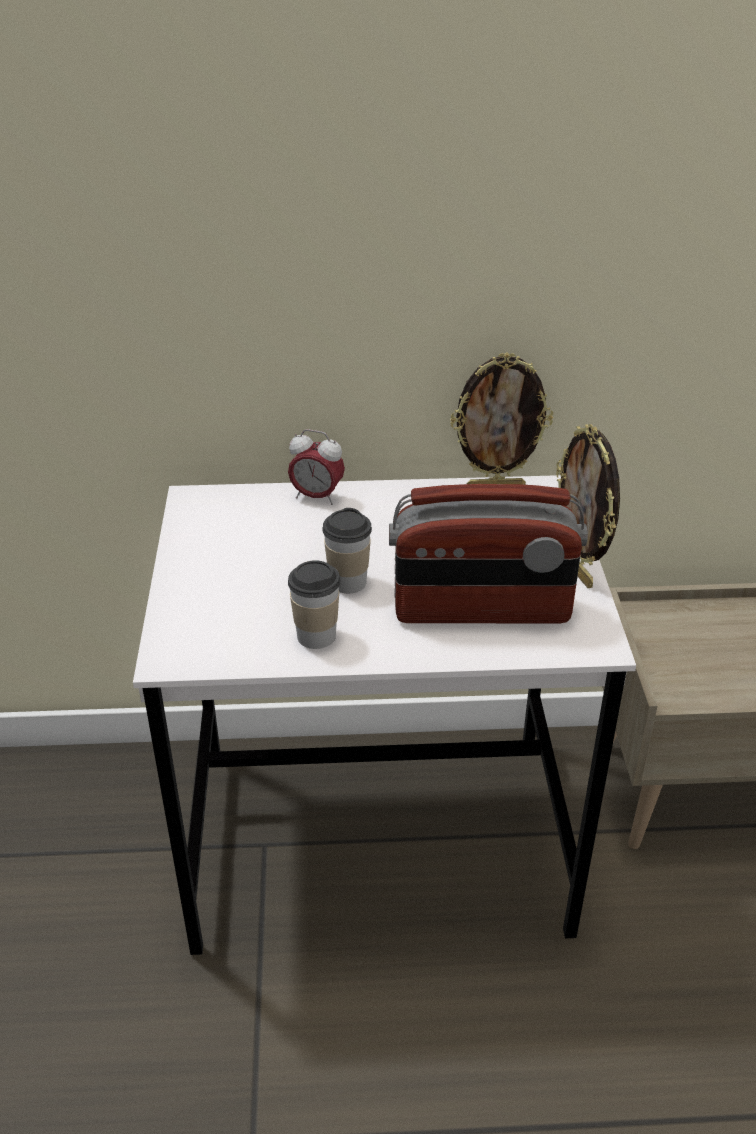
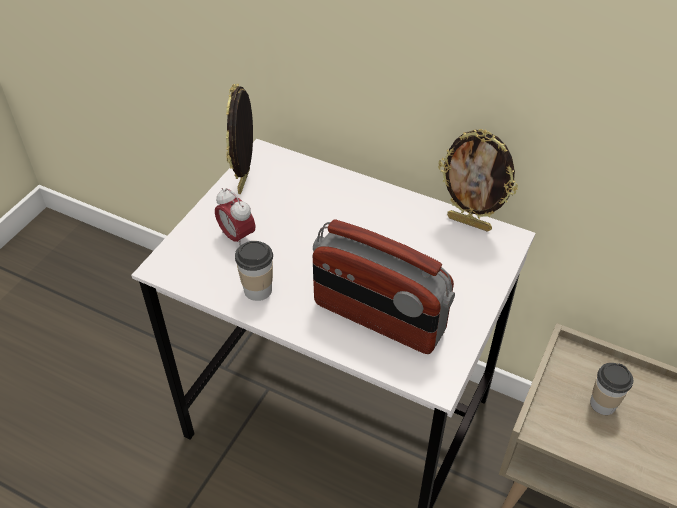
camera: 30 degrees right, 10 degrees up
alarm clock [288,429,345,505] -> alarm clock moved to [215,188,255,246]
cup [322,508,372,593] -> cup moved to [590,363,633,415]
picture frame [556,424,620,588] -> picture frame moved to [226,84,253,194]

